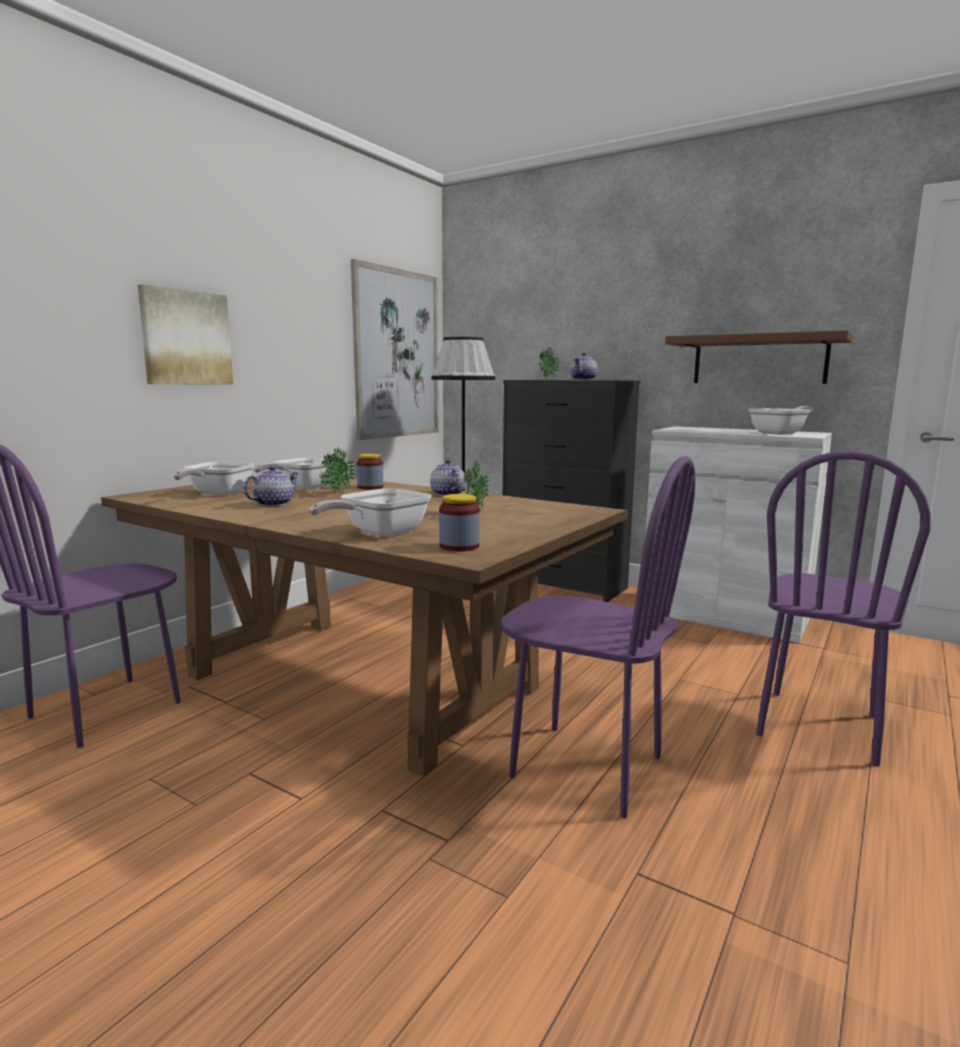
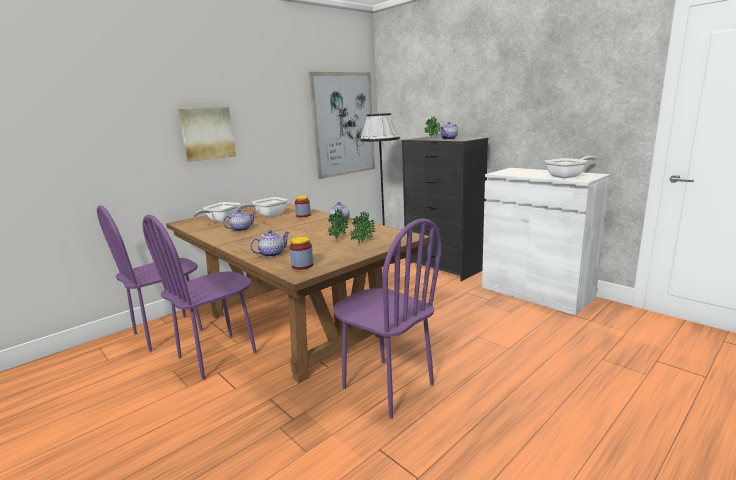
camera: 15 degrees right, 5 degrees up
frying pan [309,488,432,536] -> teapot [250,230,290,257]
potted plant [319,447,355,493] -> potted plant moved to [350,211,376,245]
brown shelf [665,330,853,384] -> none
purple chair [756,451,931,767] -> purple chair moved to [143,215,257,380]

